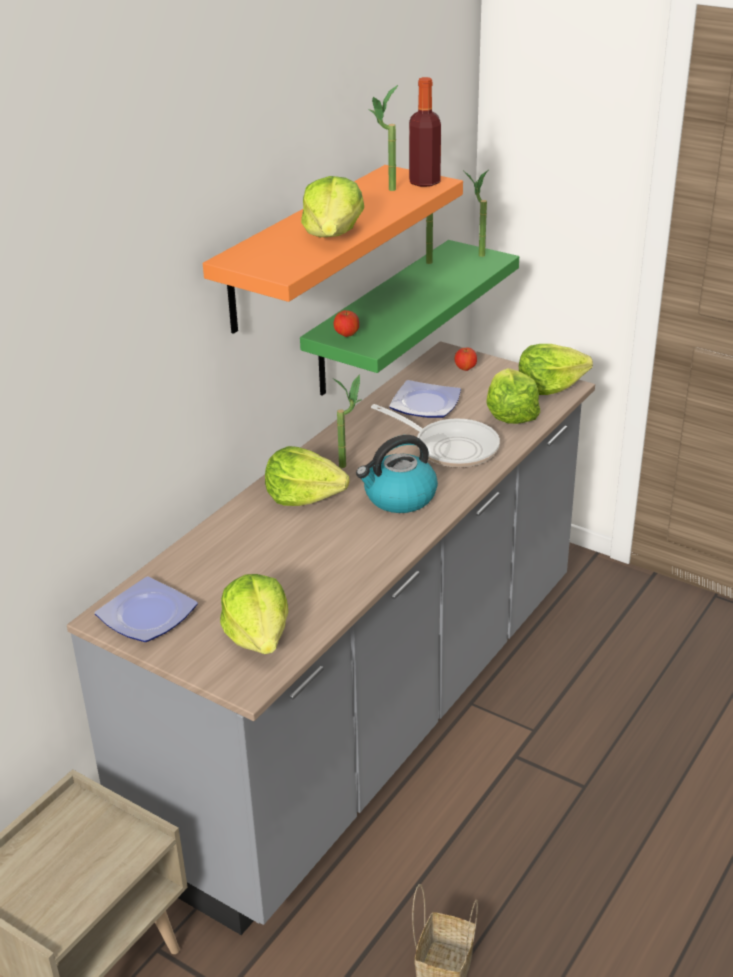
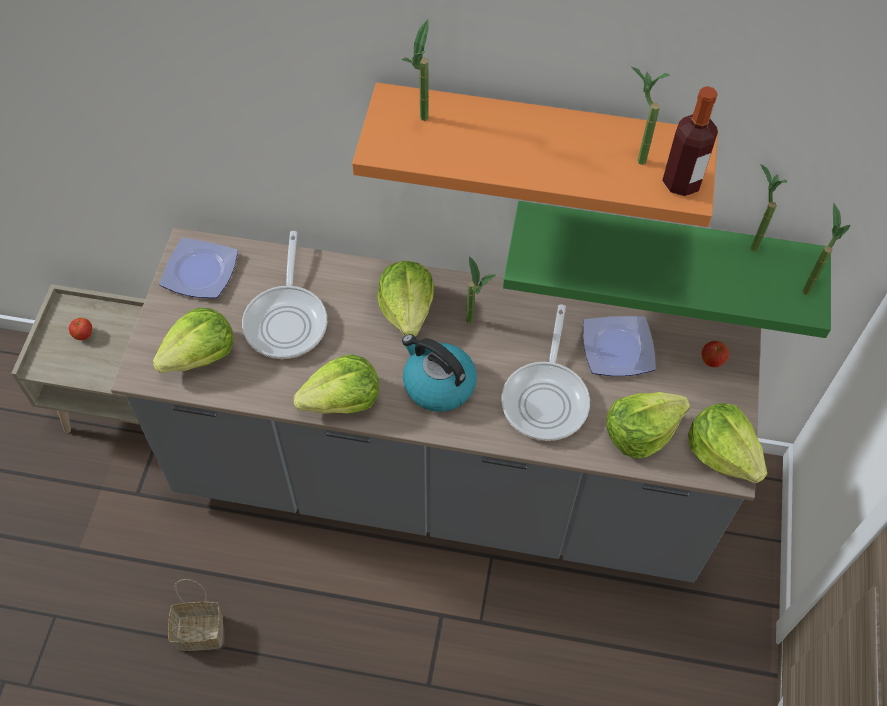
camera: 65 degrees right, 25 degrees up
lettuce [301,176,364,237] -> lettuce moved to [293,354,379,414]
apple [334,310,359,337] -> apple moved to [69,318,92,340]
none -> frying pan [242,231,327,359]
none -> potted plant [401,19,429,121]

